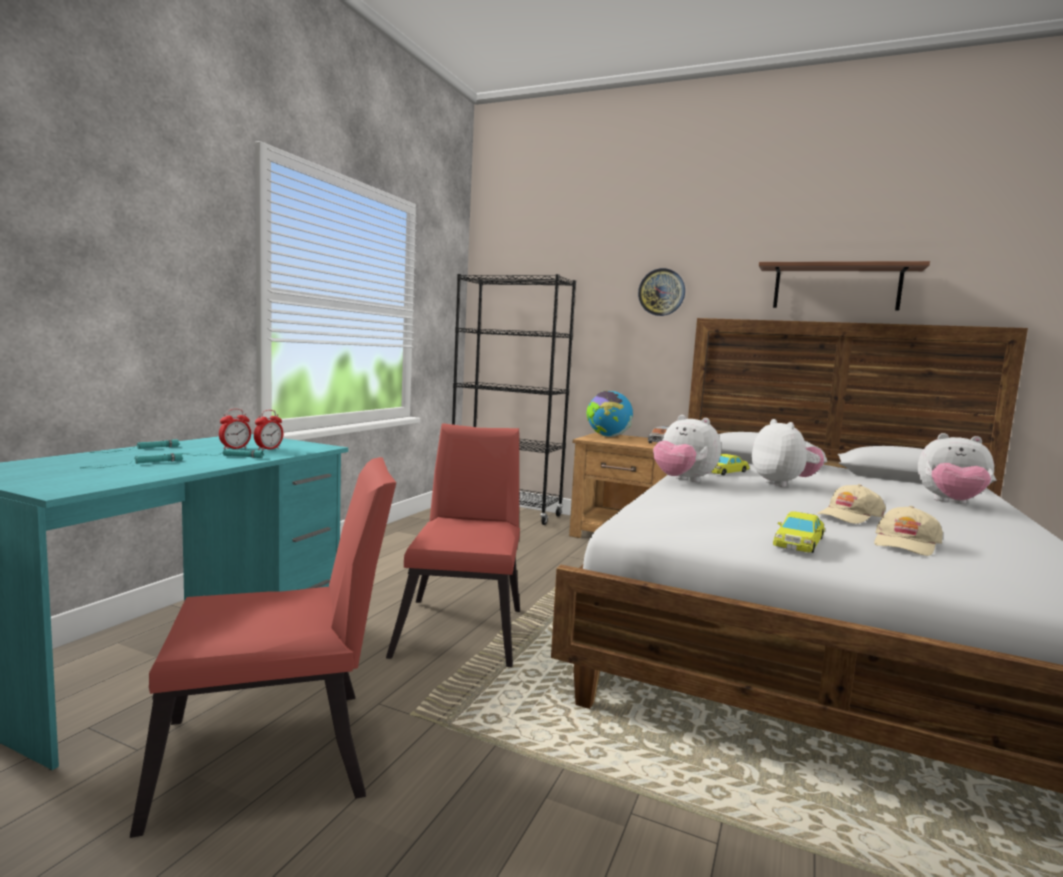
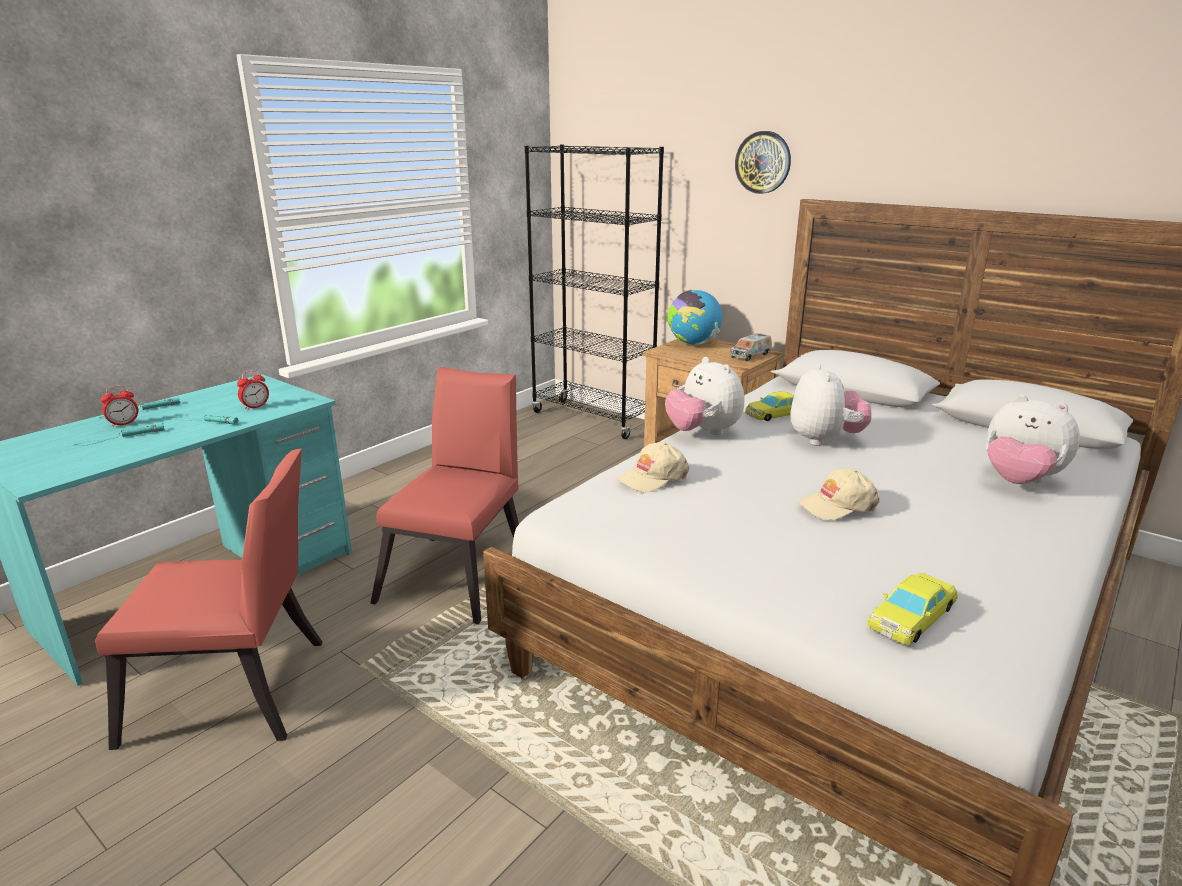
camera: 15 degrees right, 15 degrees up
alarm clock [219,409,251,449] -> alarm clock moved to [100,385,138,427]
shelf [759,261,930,311] -> none
yellow toy car [773,511,825,553] -> yellow toy car moved to [867,573,958,645]
beige cap [874,506,943,556] -> beige cap moved to [617,442,689,492]

